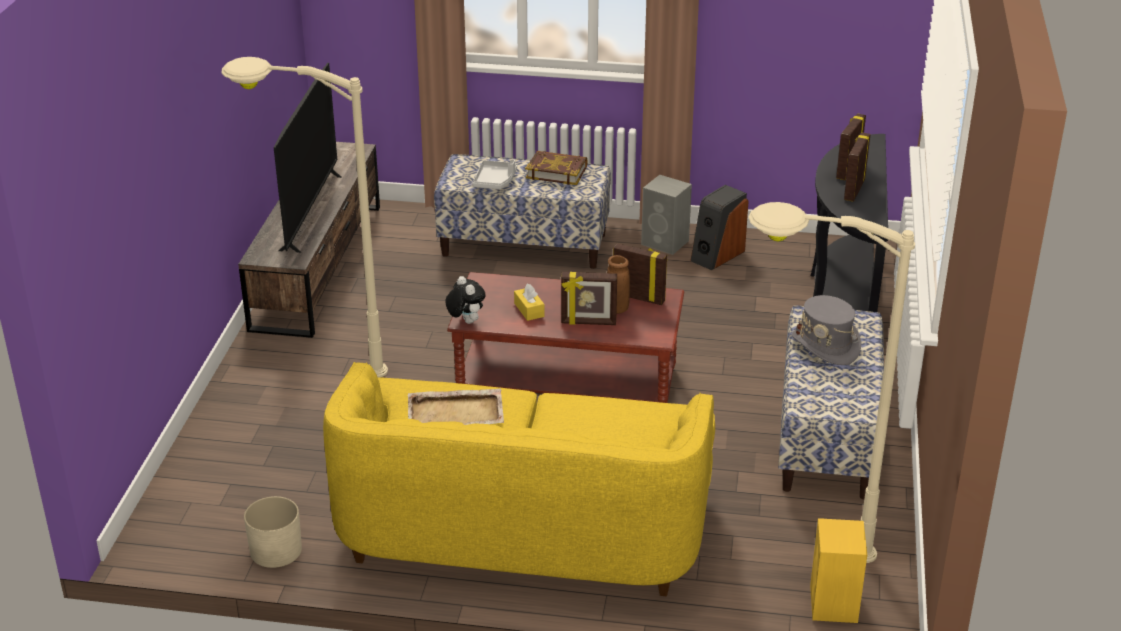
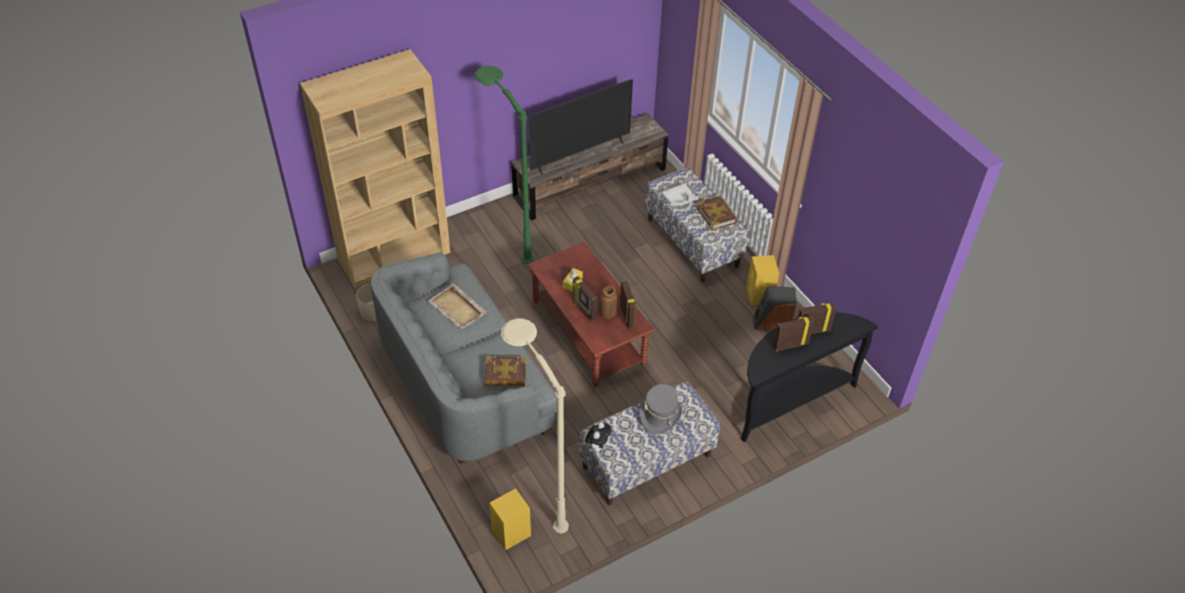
camera: 50 degrees right, 15 degrees up
beige floor lamp [221,57,388,378] -> green floor lamp [474,66,534,264]
yellow sofa [323,362,715,596] -> grey sofa [371,252,557,464]
plush toy [445,276,486,324] -> plush toy moved to [585,422,611,452]
grey speaker [641,175,692,255] -> yellow speaker [747,255,779,305]
none -> brown bookcase [300,49,451,288]
none -> book [484,356,526,386]

